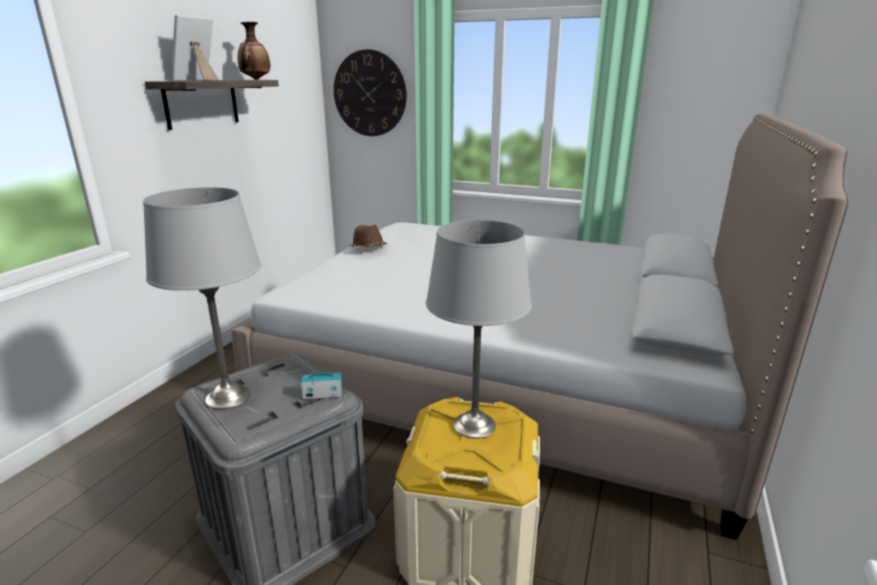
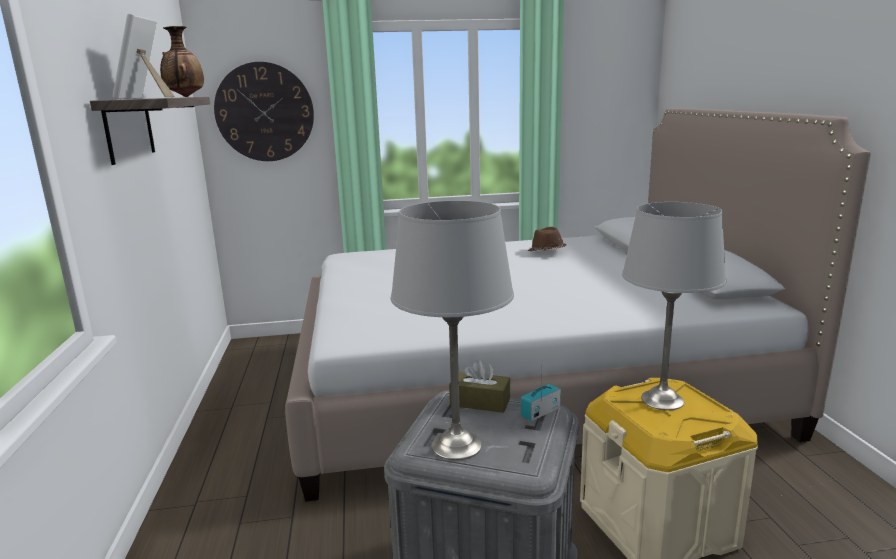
camera: 30 degrees left, 5 degrees down
brown hat [349,225,388,248] -> brown hat moved to [527,227,566,252]
none -> brown tissue box [449,360,510,413]

